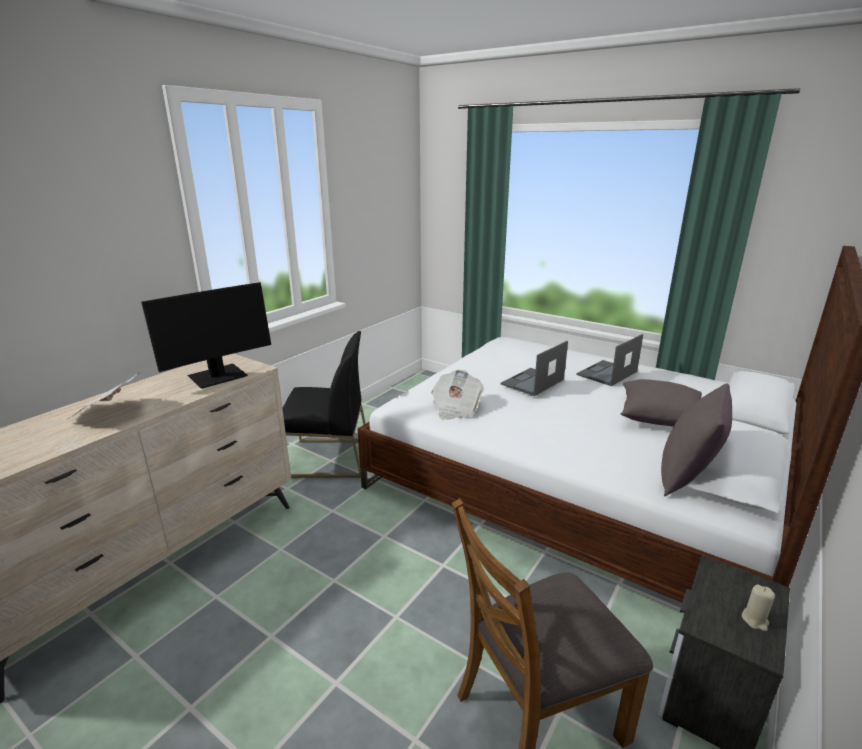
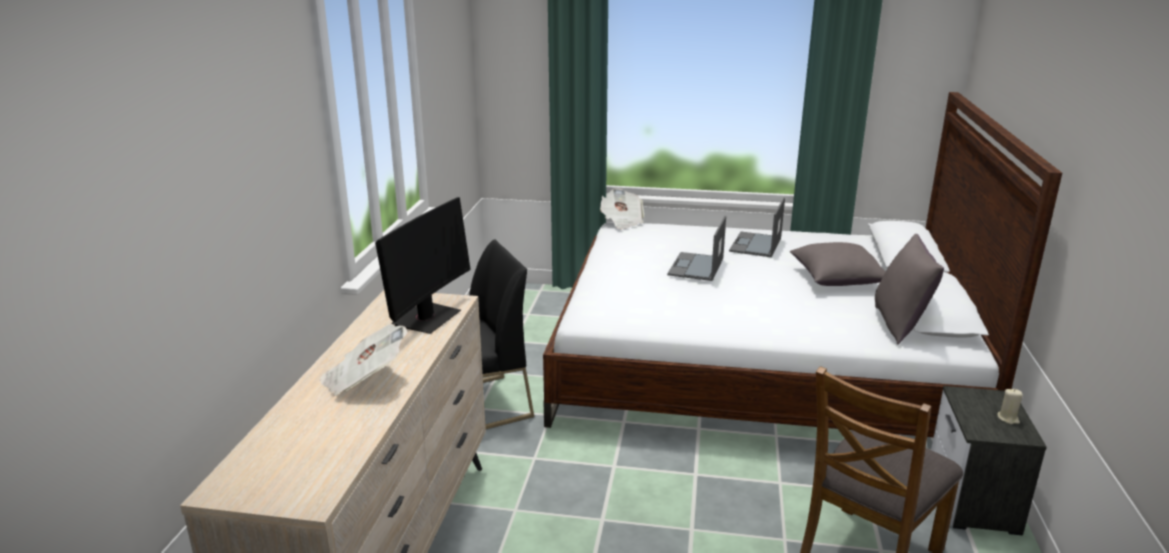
camera: 25 degrees left, 0 degrees up
newspaper [431,370,484,420] -> newspaper moved to [600,188,644,230]

